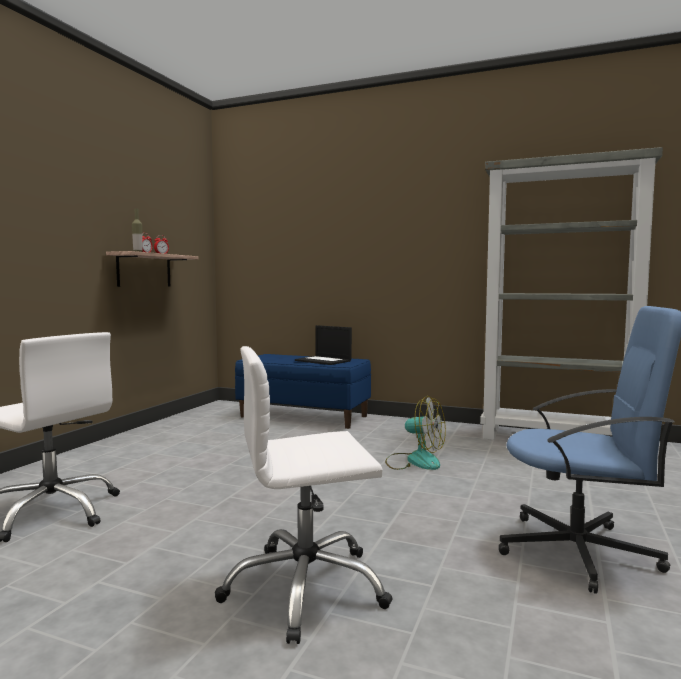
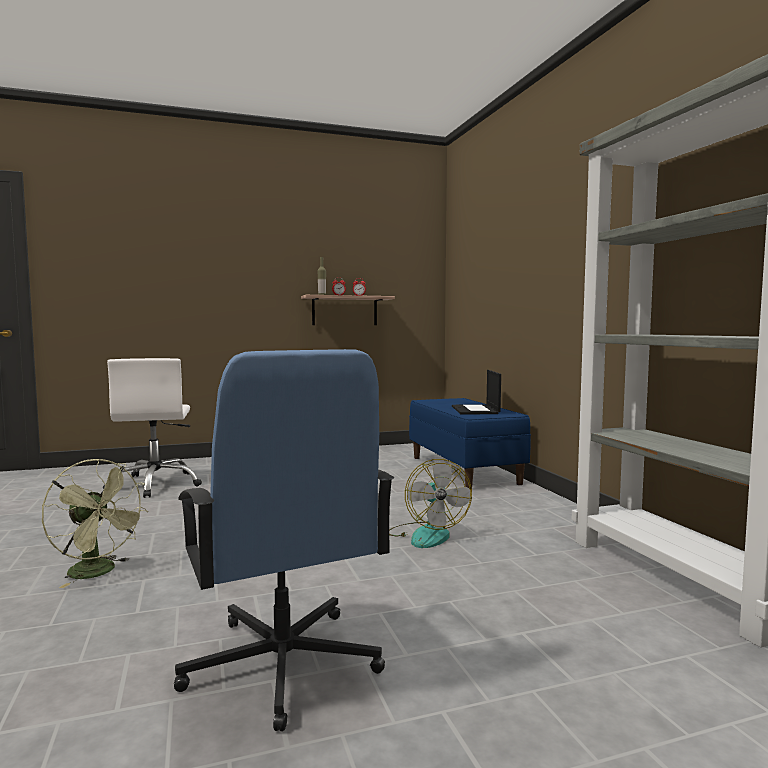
camera: 50 degrees right, 0 degrees up
white office chair [215,346,393,644] -> green fan [42,459,148,588]

